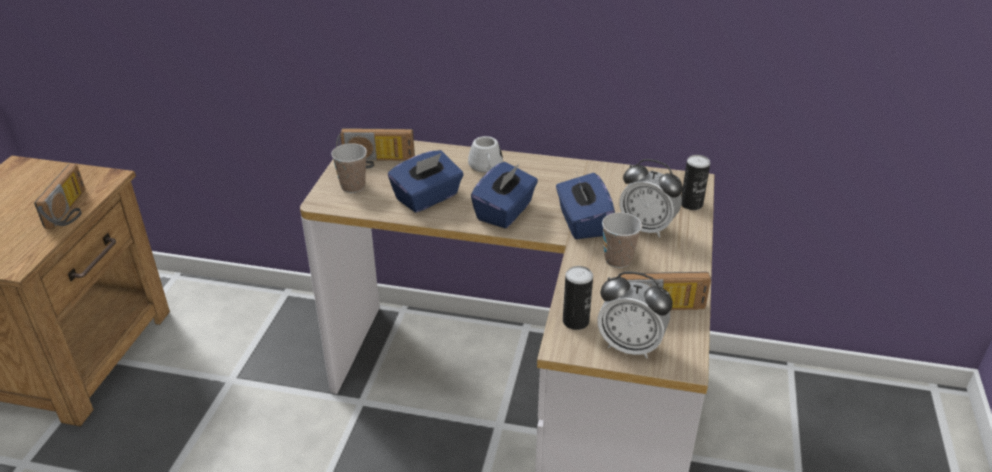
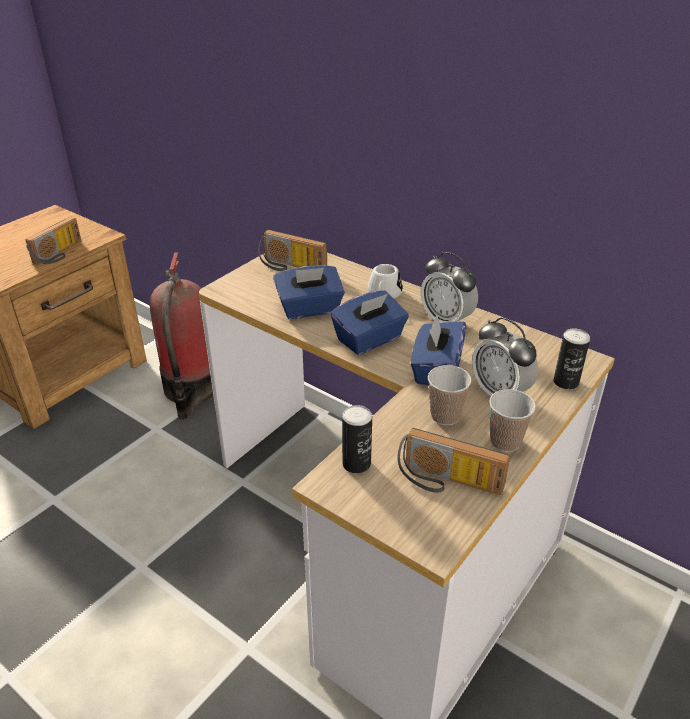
camera: 25 degrees right, 0 degrees up
cup [331,143,367,193] -> cup moved to [489,389,536,452]
alarm clock [597,271,673,359] -> alarm clock moved to [421,252,478,323]
none -> fire extinguisher [149,253,213,419]

